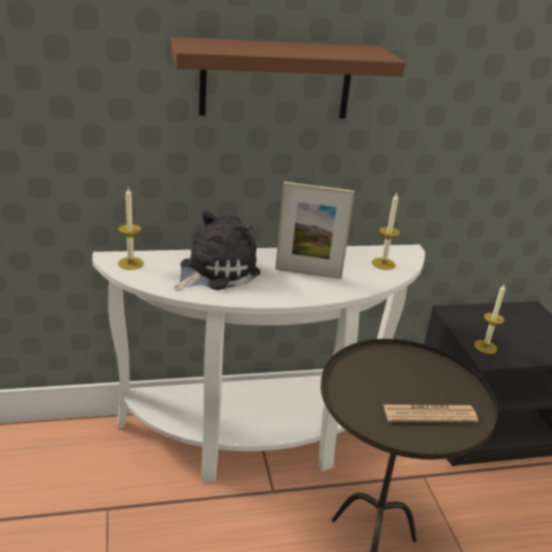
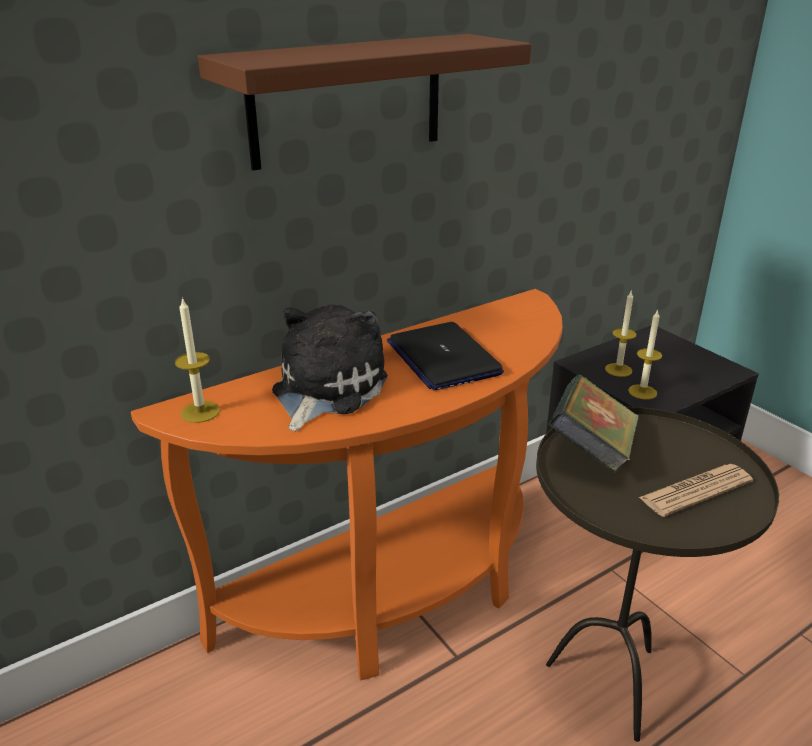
camera: 20 degrees left, 0 degrees up
white console table [92,244,425,482] -> orange console table [131,289,563,681]
picture frame [275,181,355,279] -> laptop [387,322,504,391]
candle [372,193,400,270] -> candle moved to [605,290,636,377]
none -> book [549,375,639,474]

